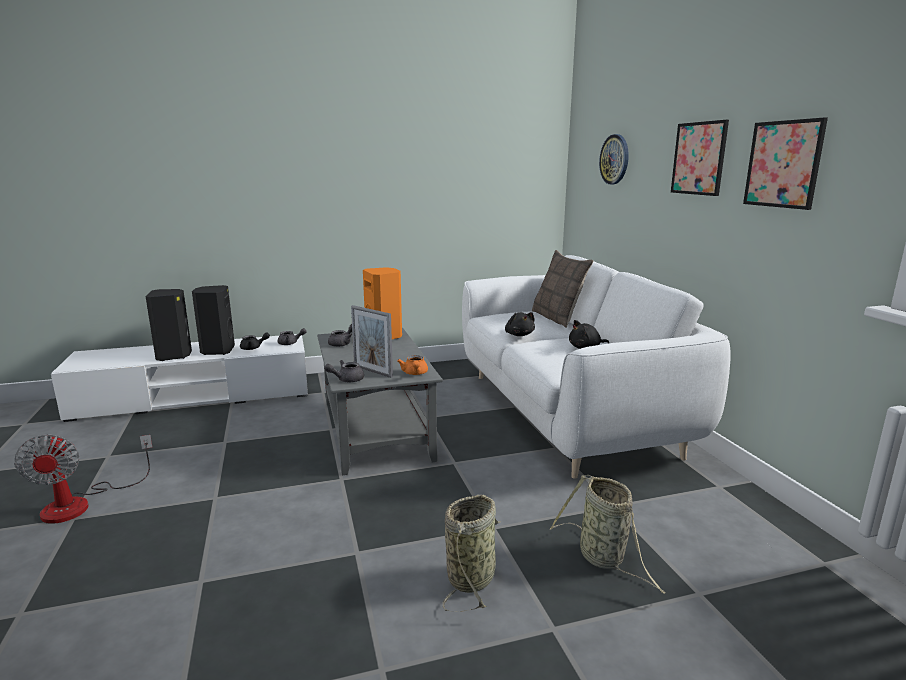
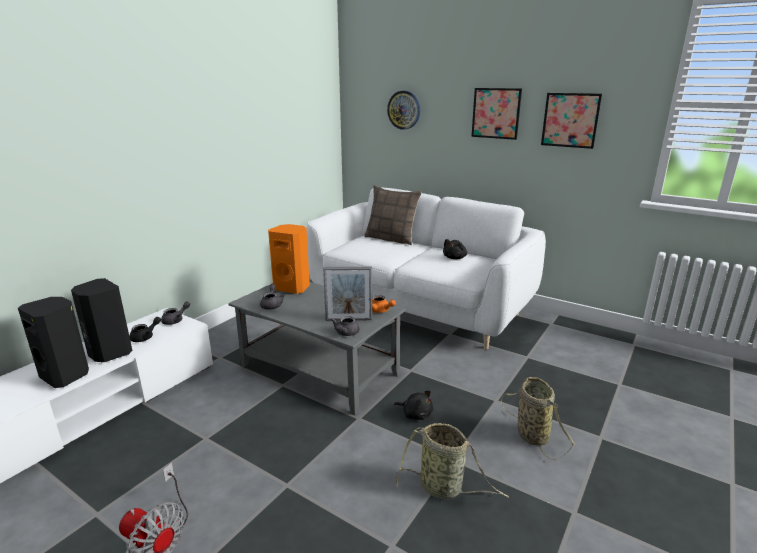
camera: 40 degrees left, 5 degrees up
black plush toy [505,312,535,336] -> black plush toy moved to [394,391,433,420]
basket [550,475,666,594] -> basket moved to [396,423,509,499]

